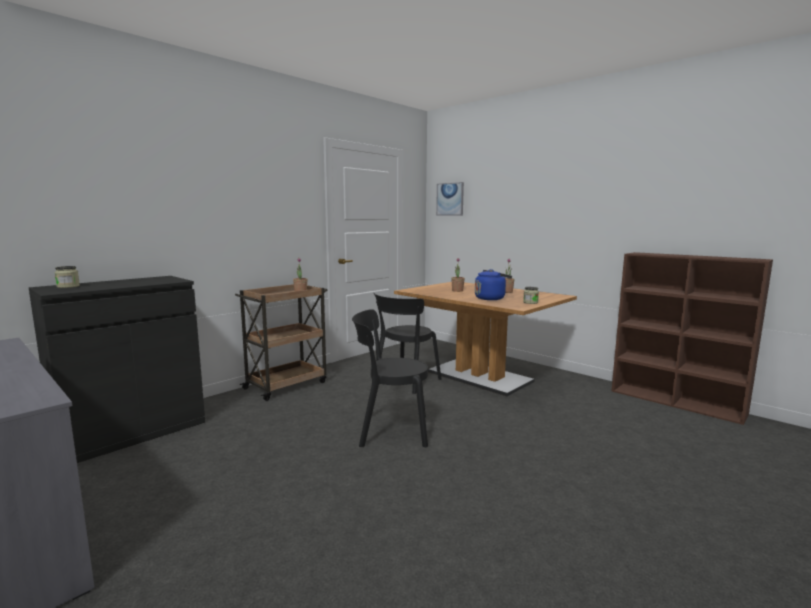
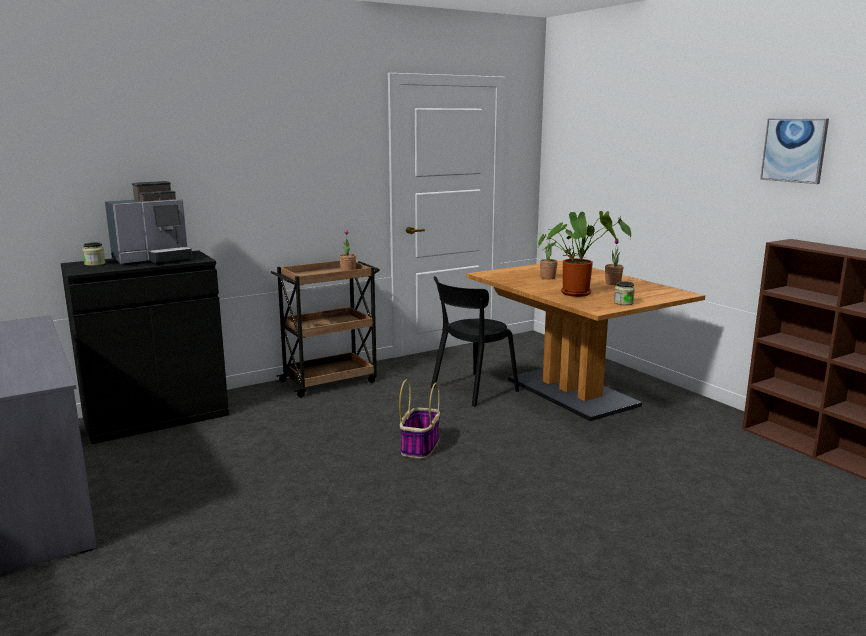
camera: 15 degrees right, 5 degrees up
black chair [352,309,428,447] -> basket [399,379,440,459]
picture [436,182,464,216] -> picture moved to [760,119,829,184]
blue kettle [475,269,512,300] -> potted plant [538,211,631,297]
none -> coffee machine [105,181,192,265]

